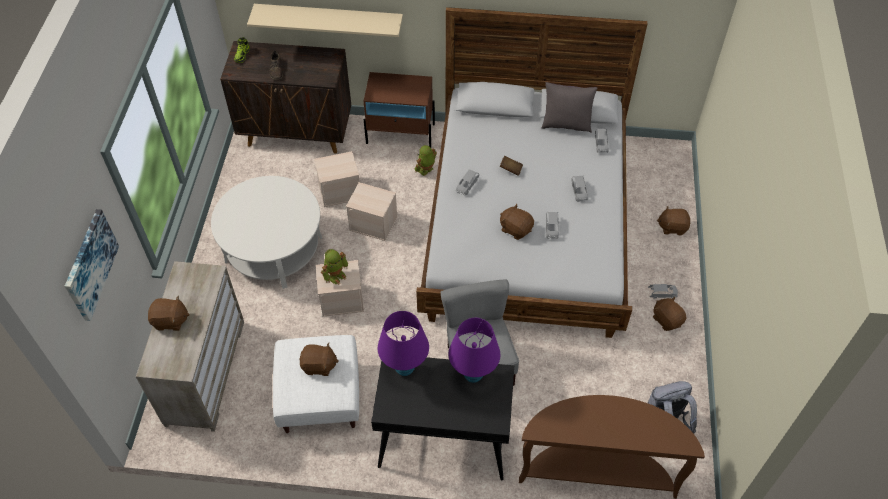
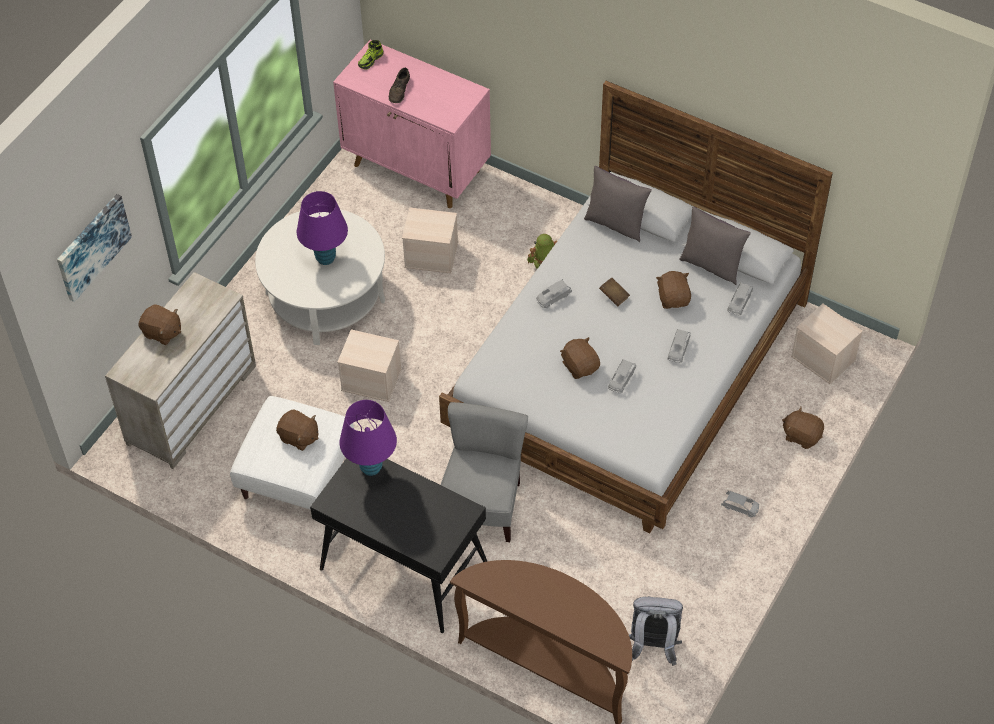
camera: 25 degrees right, 0 degrees up
brown cabinet [220,41,351,154] -> pink cabinet [333,40,491,208]
beige shelf [247,4,403,37] -> none
toy robot [321,249,348,285] -> none
beige storage box [346,182,397,241] -> beige storage box moved to [791,303,863,384]
brown nightstand [364,72,435,148] -> none
purple table lamp [449,318,500,383] -> purple table lamp moved to [297,191,348,265]
brown plush toy [653,297,686,331] -> brown plush toy moved to [656,271,691,309]
none -> grey pillow [584,166,652,242]

